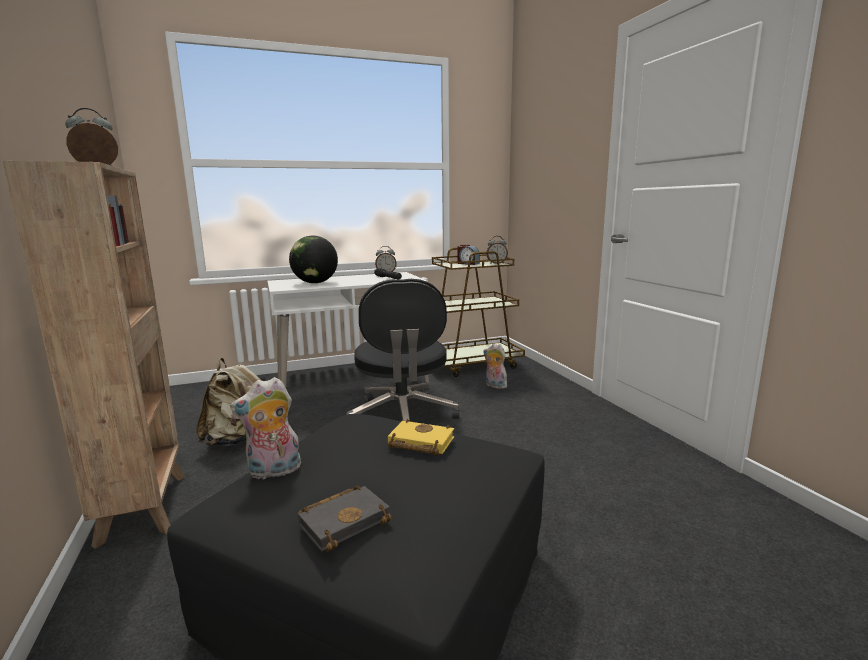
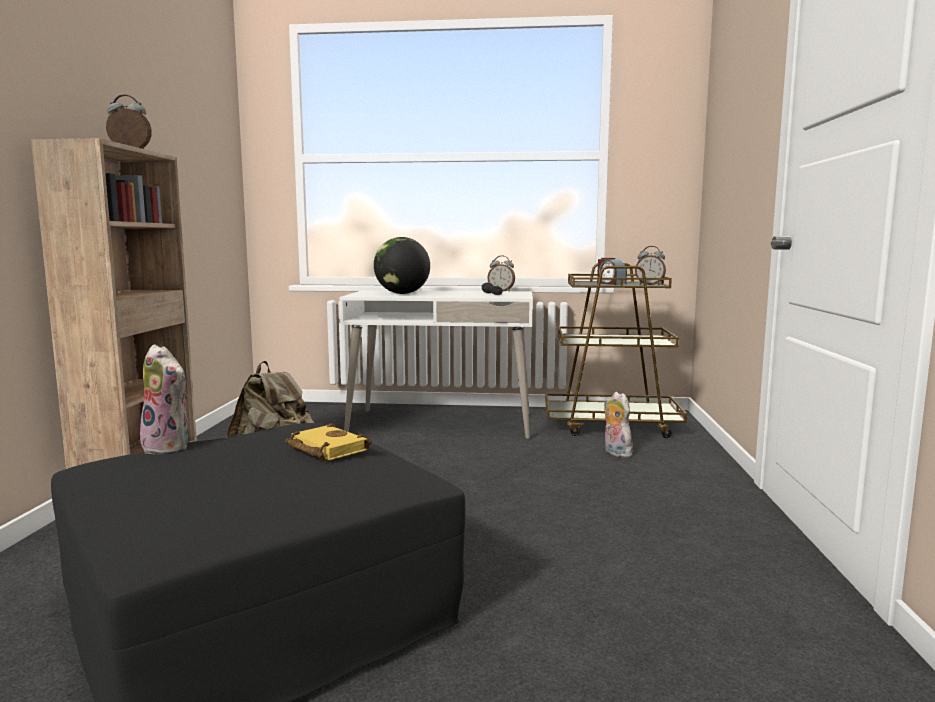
camera: 25 degrees right, 5 degrees down
plush toy [230,377,301,480] -> plush toy turned 150 degrees counterclockwise [138,344,188,455]
black book [298,485,392,552] -> none
black office chair [347,279,461,421] -> none

